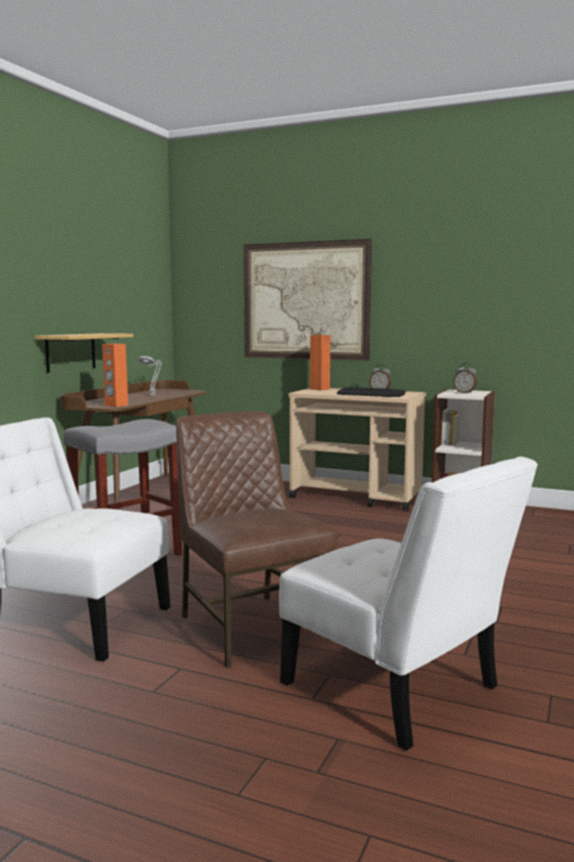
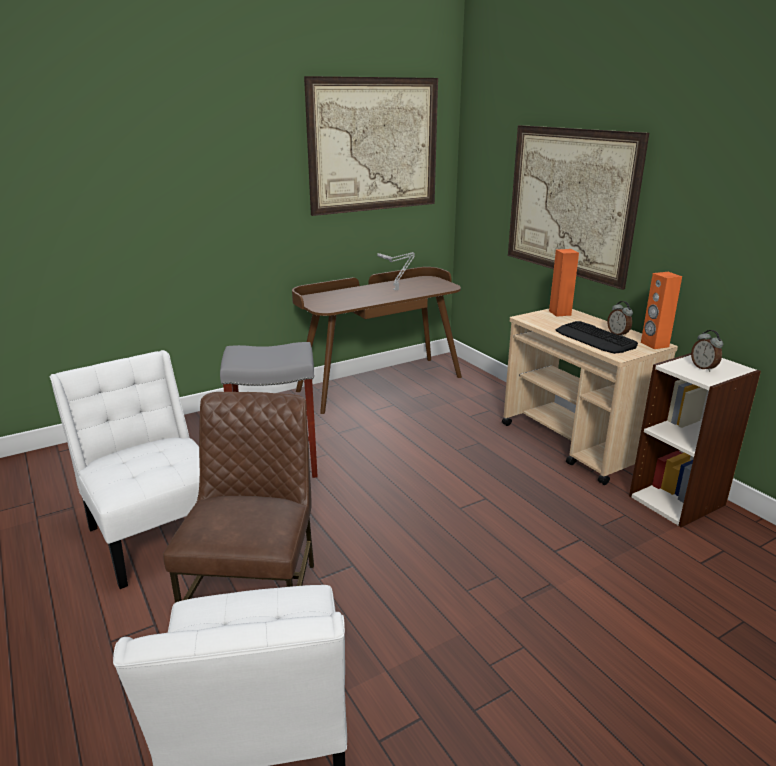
camera: 35 degrees right, 15 degrees up
shelf [35,333,133,373] -> none
orange speaker [102,344,128,407] -> orange speaker moved to [641,272,682,349]
none -> picture [304,76,438,216]

